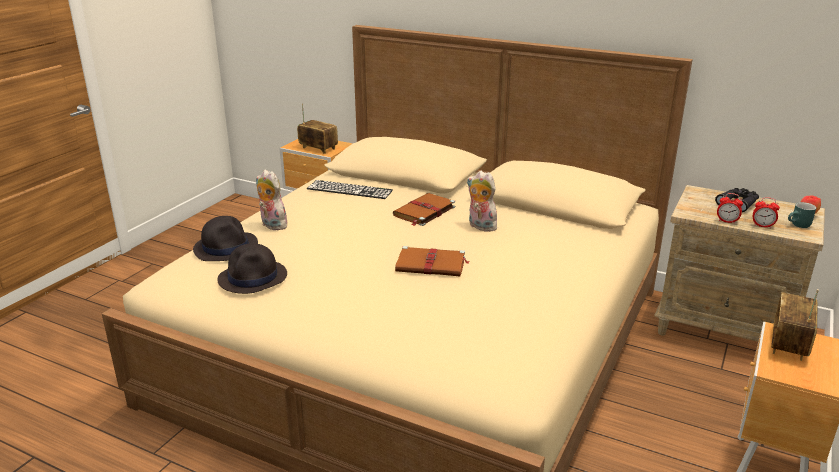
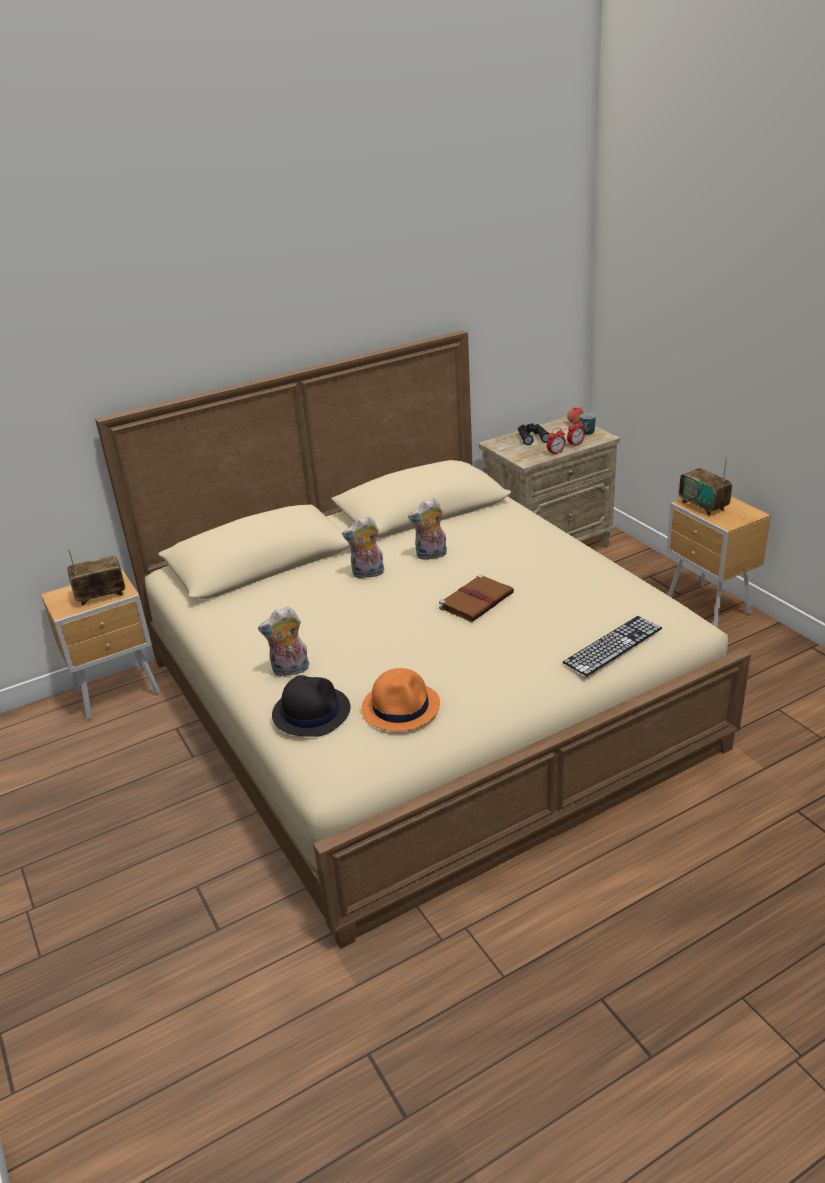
camera: 55 degrees left, 5 degrees up
black hat [217,243,287,294] -> orange hat [361,668,440,731]
keyboard [307,180,393,199] -> keyboard moved to [562,616,662,676]
brown book [393,193,455,226] -> plush toy [342,516,384,579]

